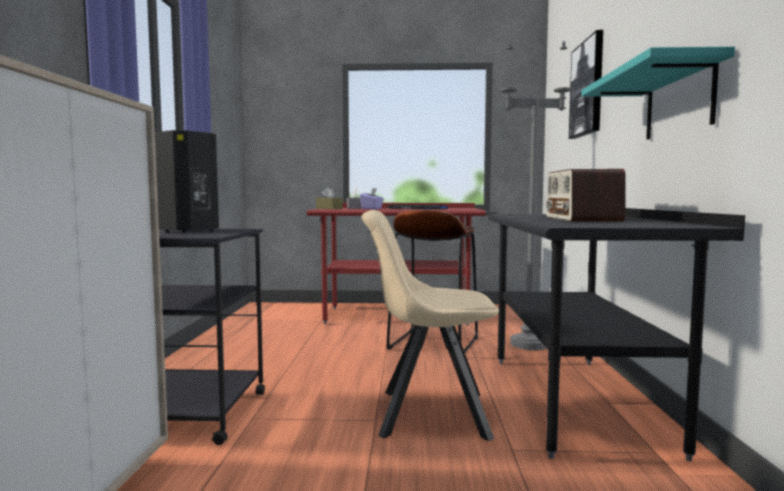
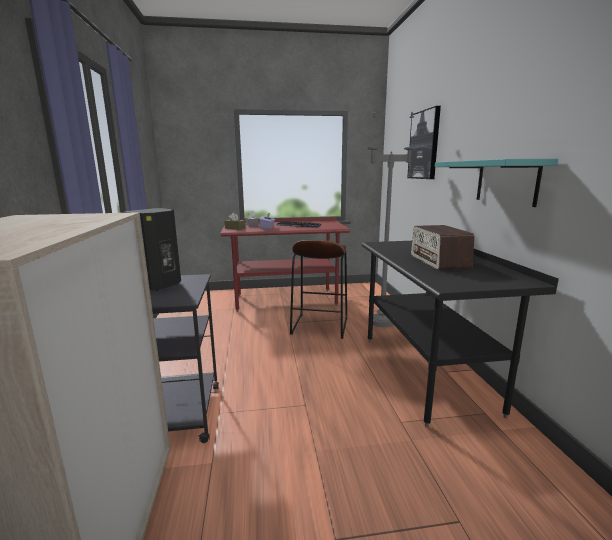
camera: 10 degrees left, 10 degrees up
beige chair [362,210,499,441] -> none

